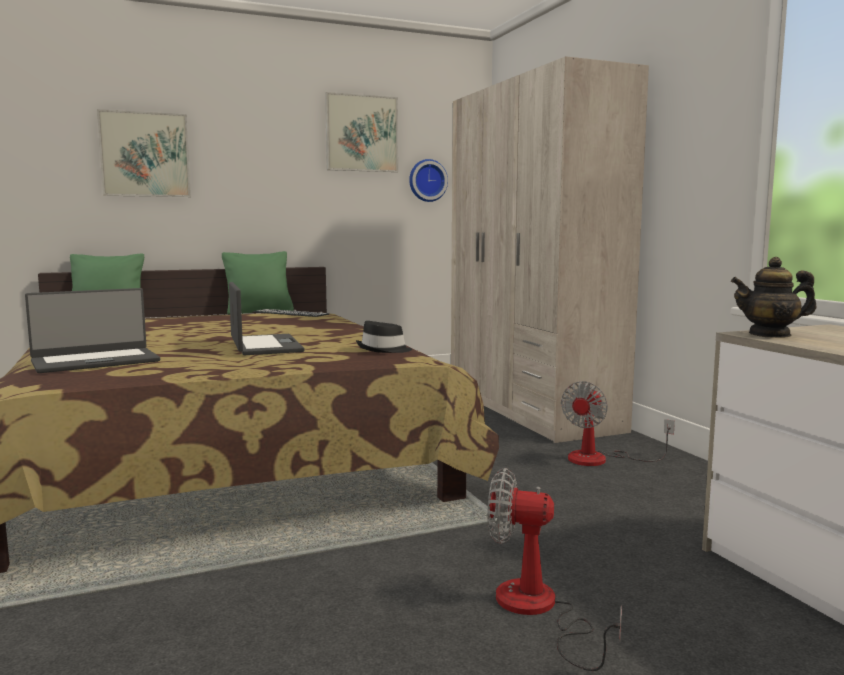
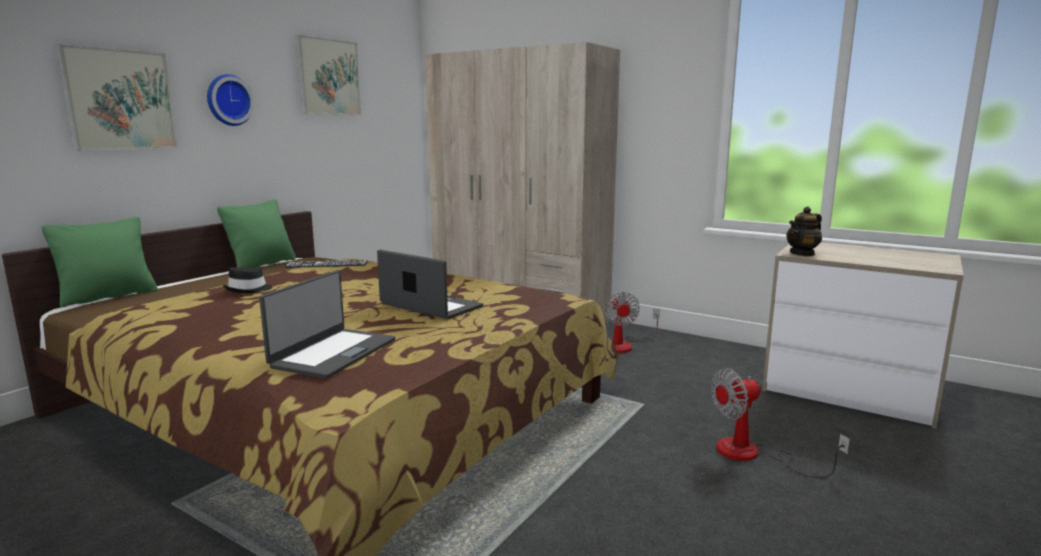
camera: 35 degrees left, 5 degrees up
black hat [356,321,412,353] -> black hat moved to [223,267,272,293]
wall clock [409,159,448,202] -> wall clock moved to [207,74,254,126]

